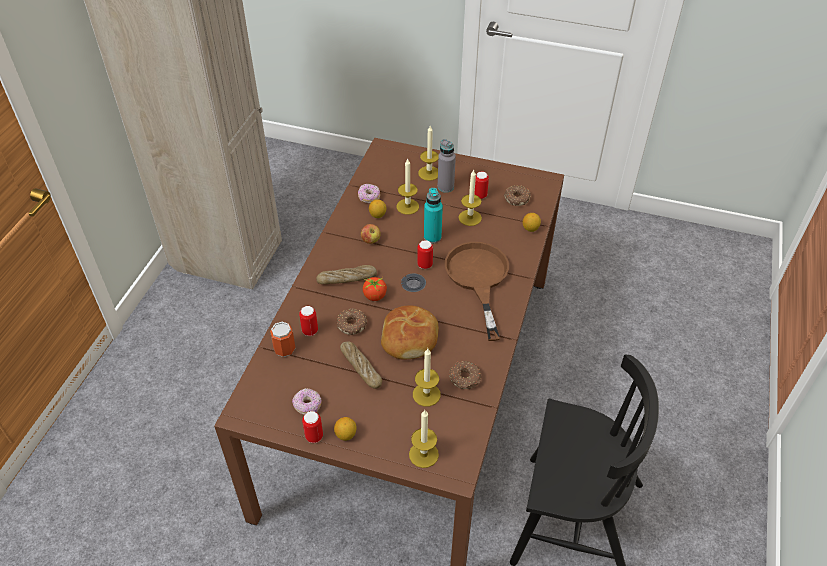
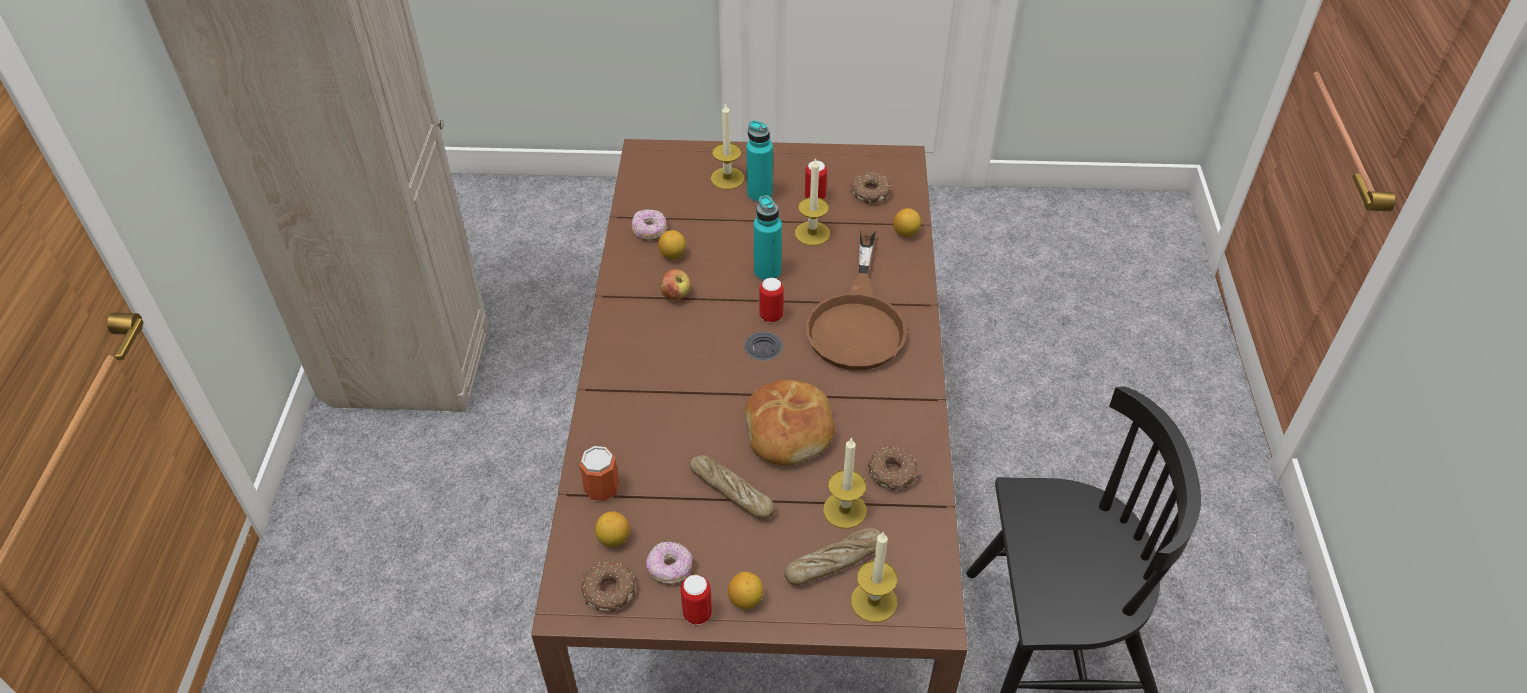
camera: 15 degrees left, 0 degrees up
can [299,306,318,336] -> none
bread [316,265,377,284] -> bread moved to [785,528,881,585]
donut [337,308,367,335] -> donut moved to [581,560,635,612]
tomato [363,277,387,301] -> none
candle [397,158,419,215] -> none
grey bottle [438,139,456,193] -> turquoise bottle [746,120,773,203]
brown frying pan [445,242,509,341] -> brown frying pan turned 150 degrees counterclockwise [806,230,907,370]
none -> lemon [595,511,630,547]

